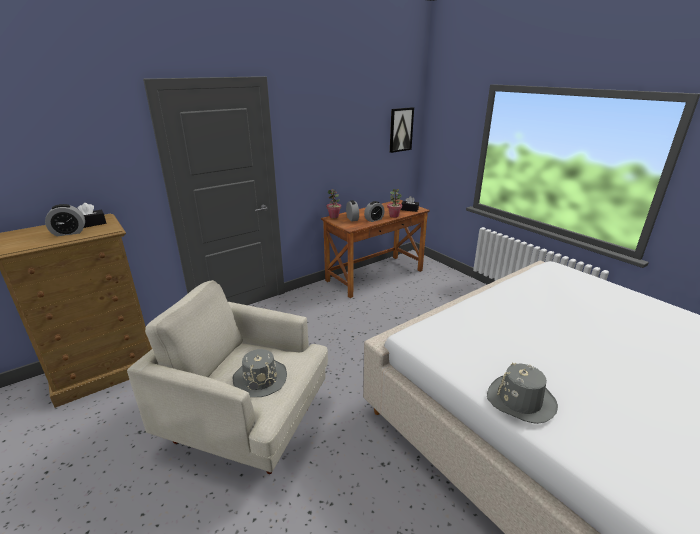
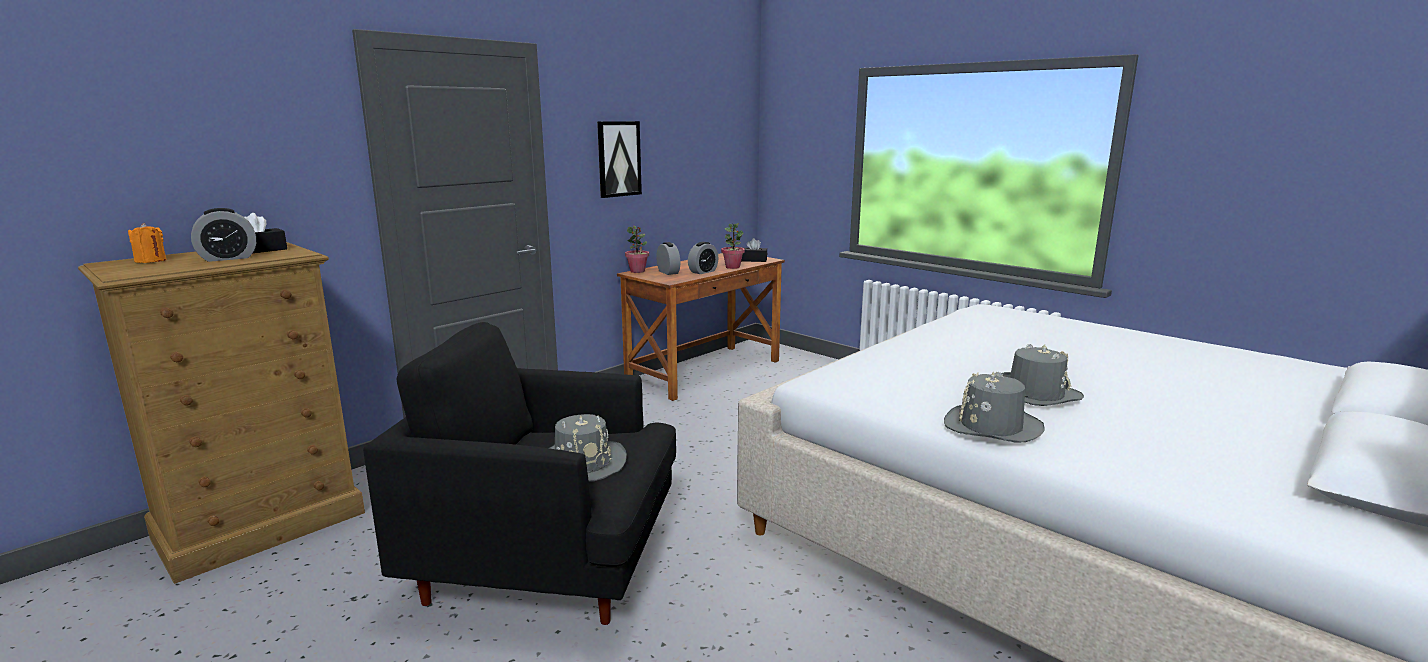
camera: 10 degrees left, 10 degrees down
beige armchair [127,280,328,474] -> black armchair [363,322,676,625]
picture [390,107,414,153] -> picture moved to [597,121,642,198]
none -> orange candle [128,223,167,263]
none -> grey hat [1002,344,1084,406]

